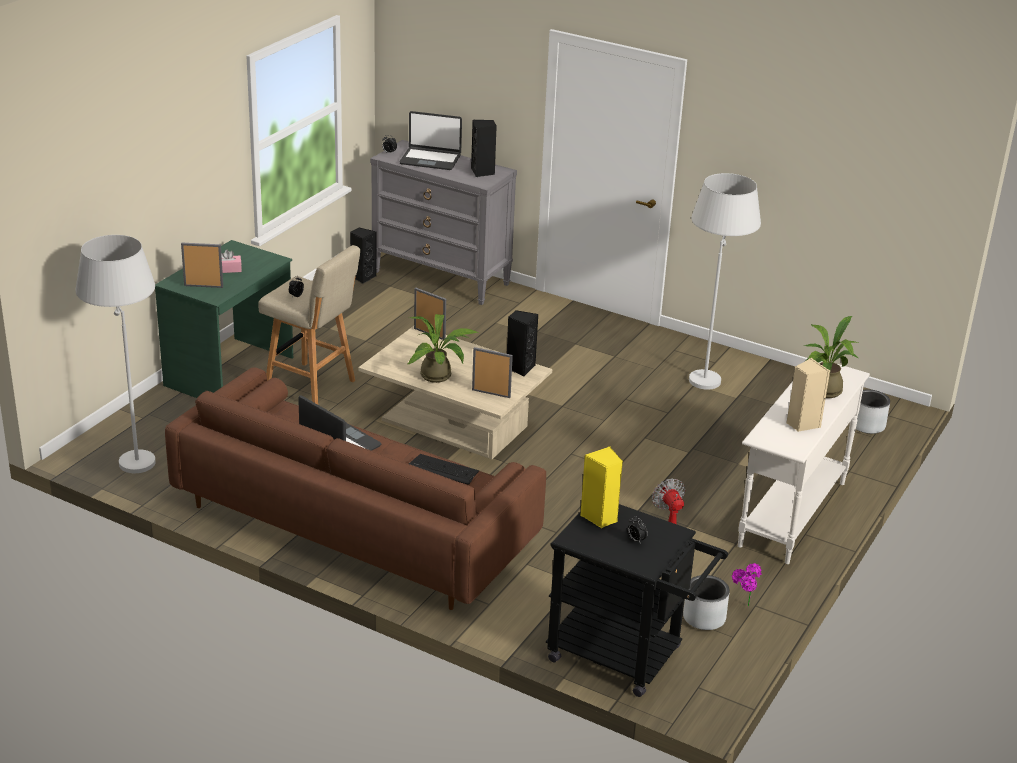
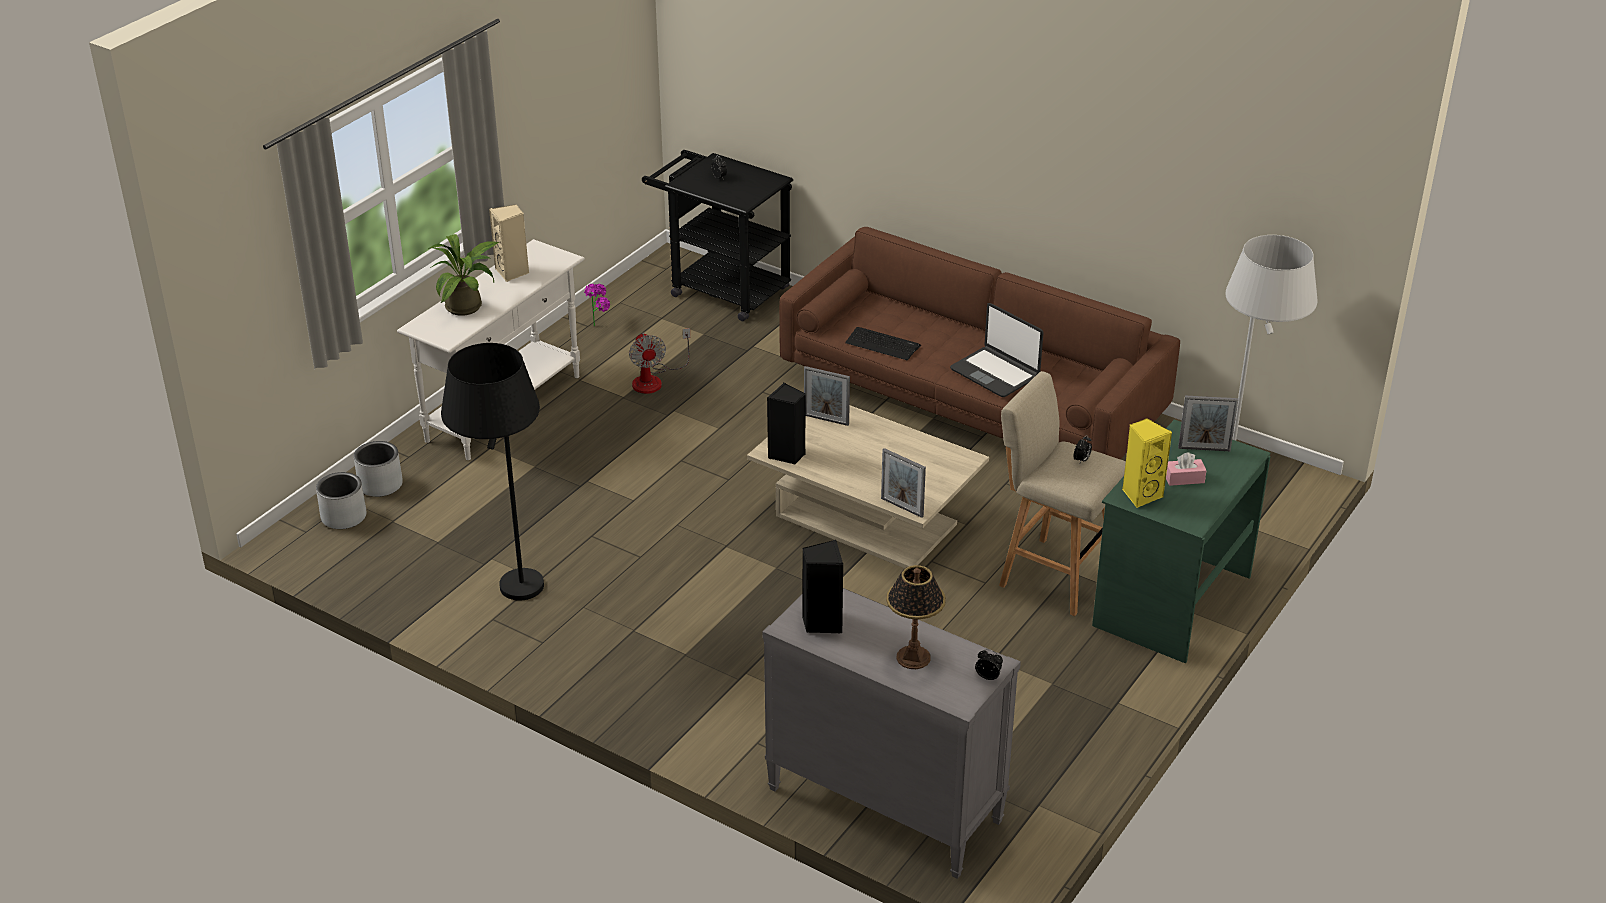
camera: 175 degrees left, 5 degrees up
black speaker [350,228,376,284] -> none
laptop [399,111,462,170] -> table lamp [886,565,946,669]
potted plant [407,314,478,383] -> none
yellow speaker [581,447,623,528] -> yellow speaker moved to [1122,418,1172,508]
grey planter [683,575,730,630] -> grey planter moved to [354,441,403,497]
white floor lamp [689,173,761,390] -> black floor lamp [441,343,544,600]

